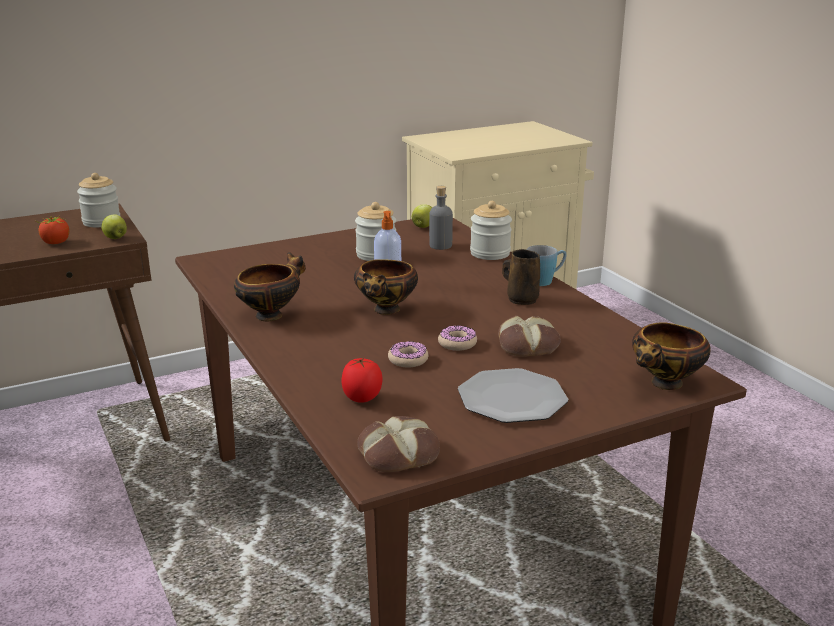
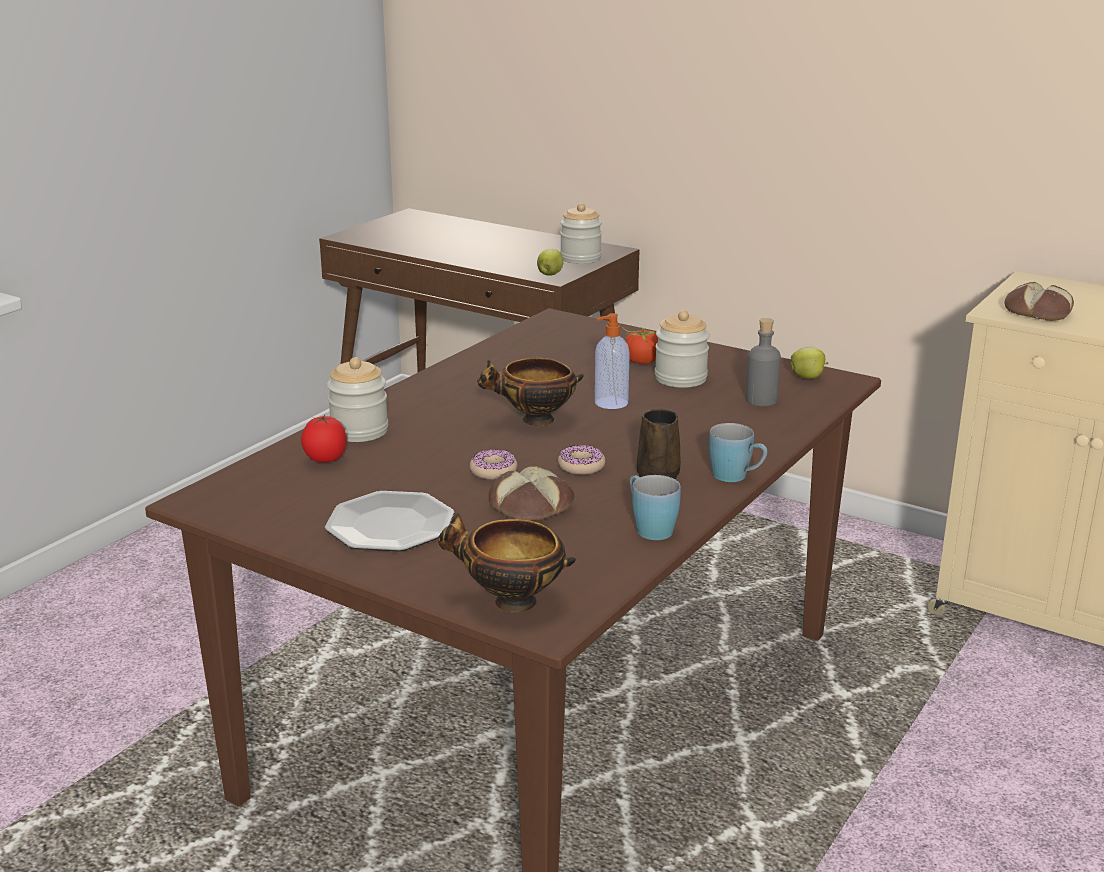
camera: 60 degrees right, 0 degrees up
tomato [36,216,69,244] -> tomato moved to [623,328,658,364]
bowl [234,252,306,322] -> none
bread [357,416,440,472] -> bread moved to [1005,282,1074,321]
donut [388,341,429,367] -> donut moved to [558,445,605,475]
jar [470,201,512,260] -> jar moved to [327,357,388,442]
none -> blue mug [630,475,681,540]

